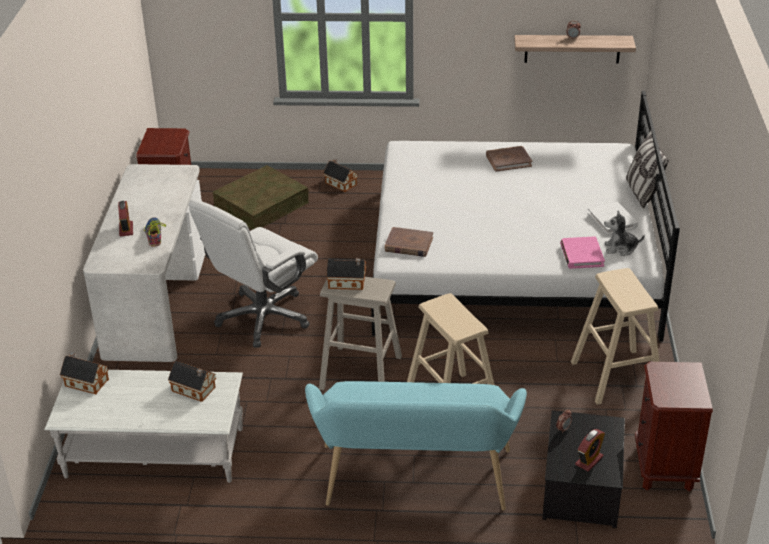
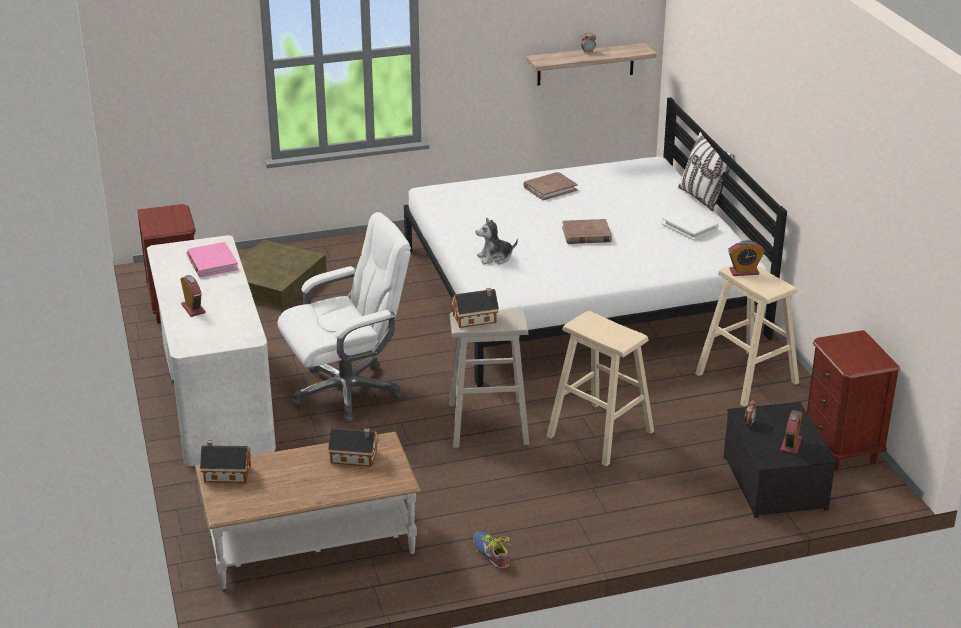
camera: 20 degrees left, 5 degrees down
white coffee table [44,370,243,483] -> brown coffee table [195,432,421,590]
shoe [144,217,166,247] -> shoe moved to [473,531,511,569]
white office chair [188,199,318,348] -> white office chair turned 135 degrees counterclockwise [278,212,411,423]
turquoise bench [305,381,527,510] -> none
toy house [323,158,358,192] -> none
brown book [384,227,433,257] -> brown book moved to [562,219,612,244]
pink book [560,236,605,269] -> pink book moved to [187,242,238,277]
plush toy [604,211,645,256] -> plush toy moved to [476,218,518,265]
none -> alarm clock [728,240,765,276]

